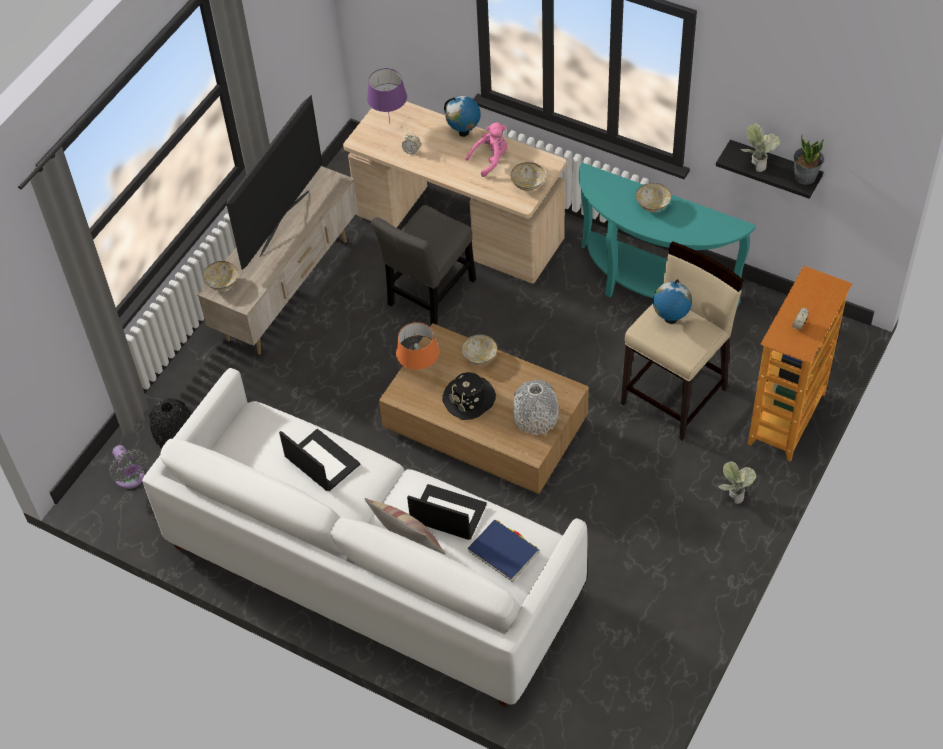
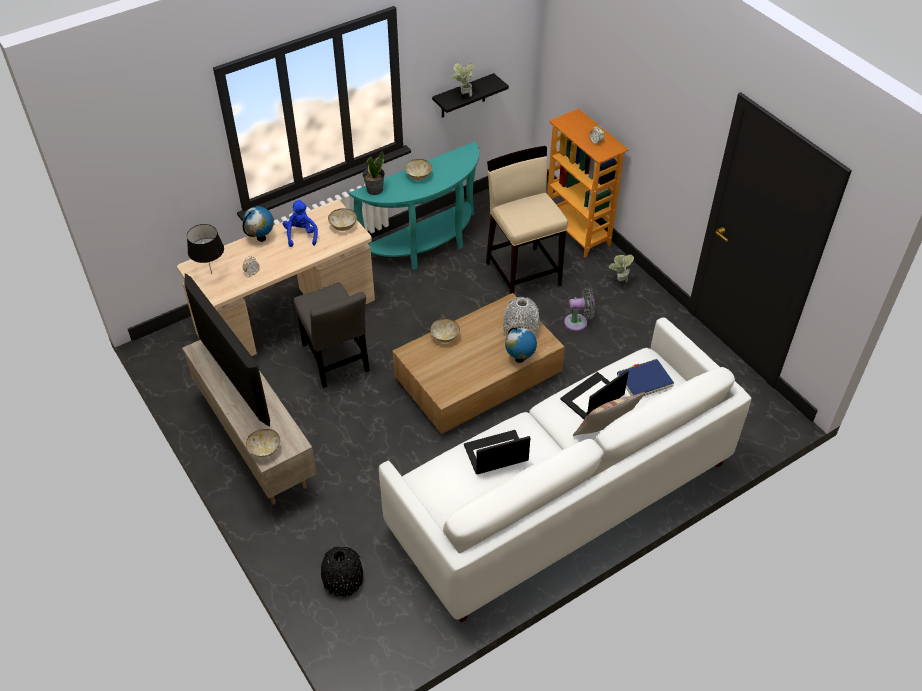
camera: 65 degrees left, 5 degrees down
grey fan [109,445,148,489] -> grey fan moved to [564,287,595,331]
purple table lamp [367,68,407,122] -> black table lamp [187,224,224,274]
orange table lamp [396,322,439,373] -> none
black hat [442,372,496,420] -> none
pink plush toy [466,122,507,177] -> blue plush toy [283,200,318,247]
globe [653,279,692,324] -> globe moved to [505,328,537,363]
potted plant [793,134,824,184] -> potted plant moved to [362,150,385,195]

